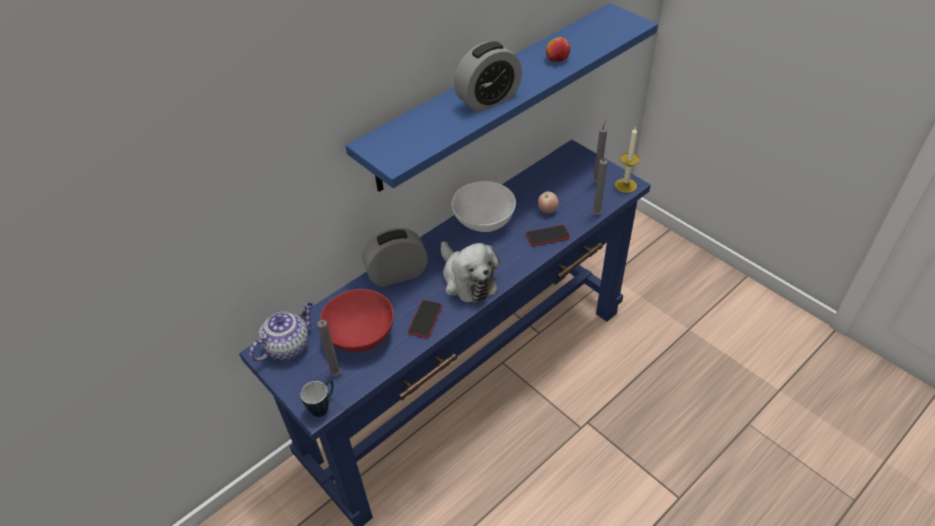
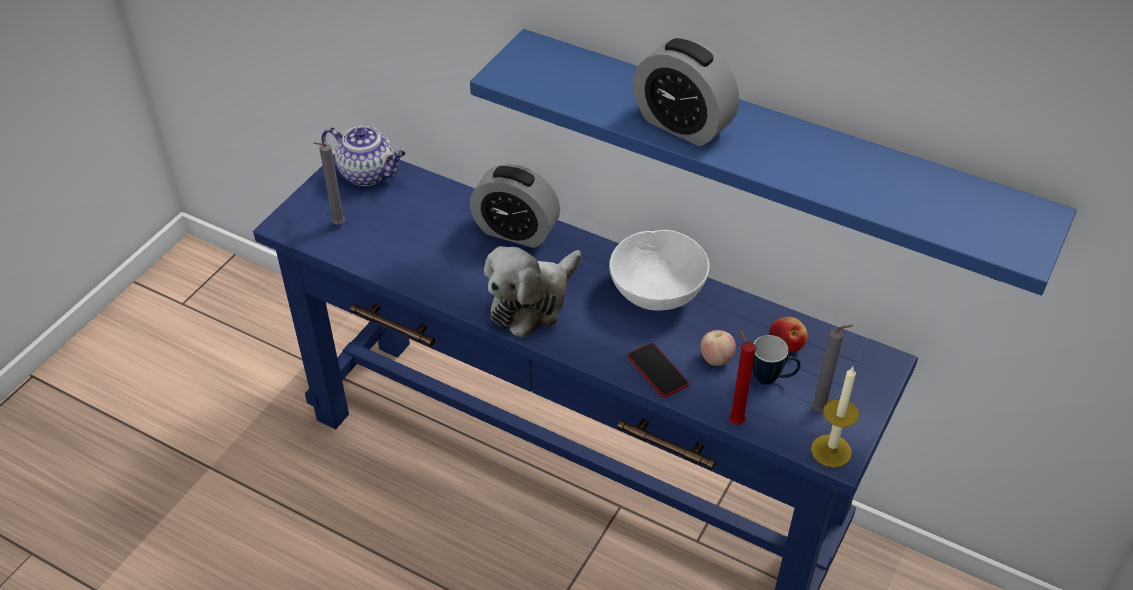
camera: 70 degrees right, 0 degrees up
mug [300,380,333,417] -> mug moved to [752,335,801,385]
red bowl [320,289,394,352] -> none
alarm clock [362,228,428,287] -> alarm clock turned 150 degrees clockwise [470,164,560,248]
phone [408,300,442,338] -> none
apple [546,37,570,62] -> apple moved to [769,317,807,353]
grey candle [592,158,608,215] -> red candle [729,330,756,425]

